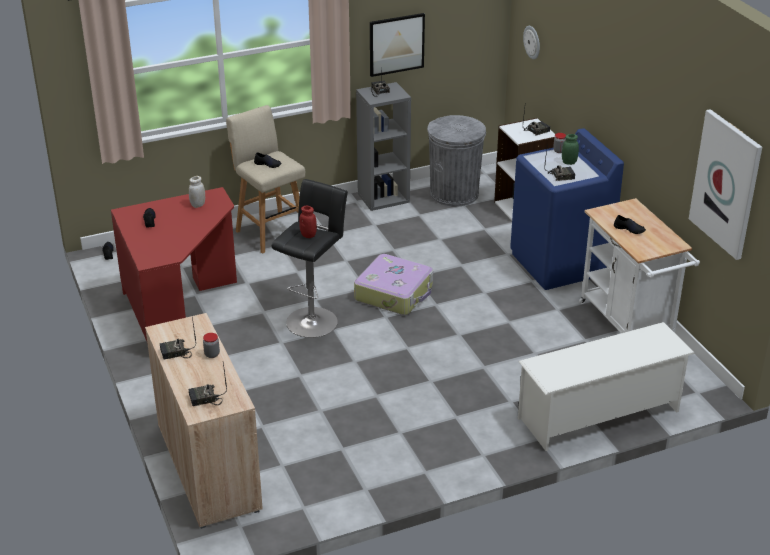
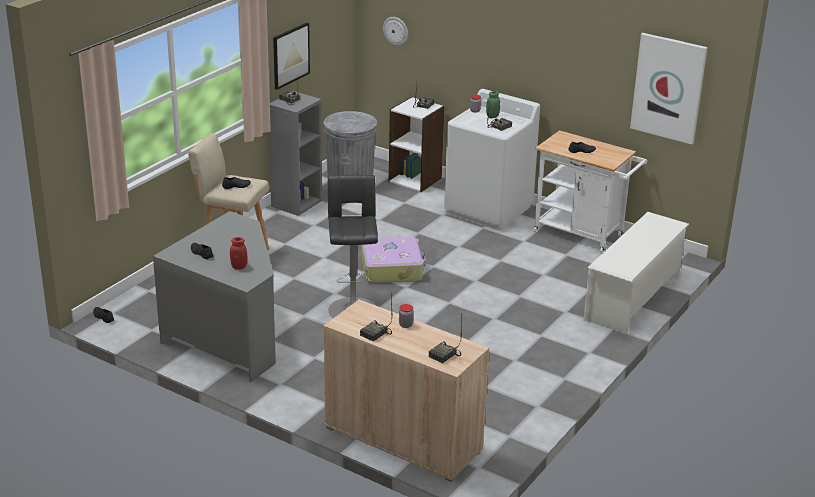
camera: 35 degrees left, 5 degrees down
red desk [111,187,237,341] -> grey desk [153,211,276,382]
white jar [189,176,205,208] -> none
red jar [299,206,317,238] -> red jar moved to [230,237,247,269]
blue washing machine [510,128,624,290] -> white washing machine [444,89,540,231]

